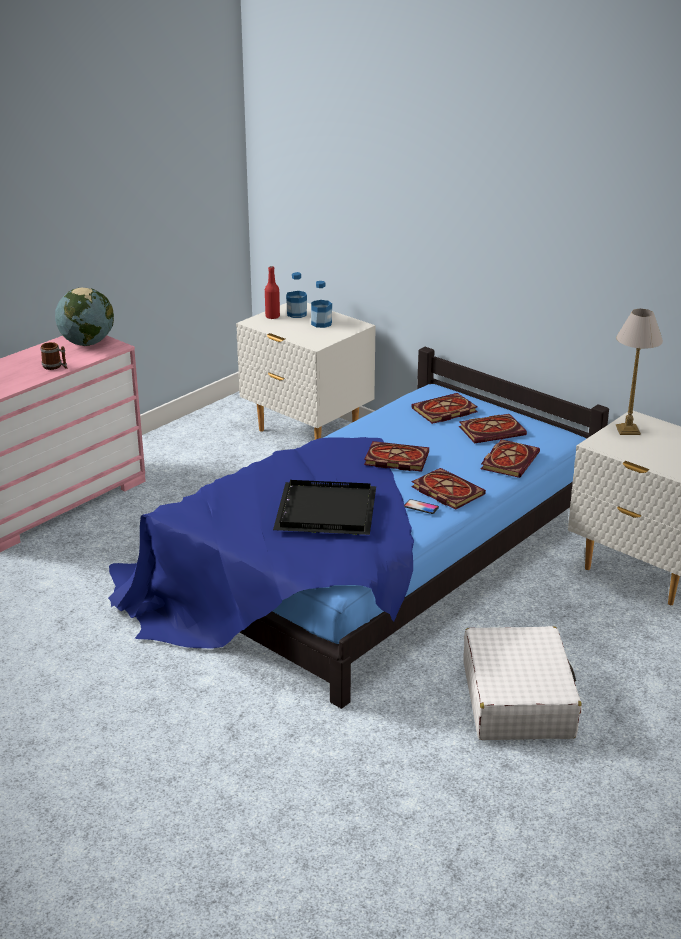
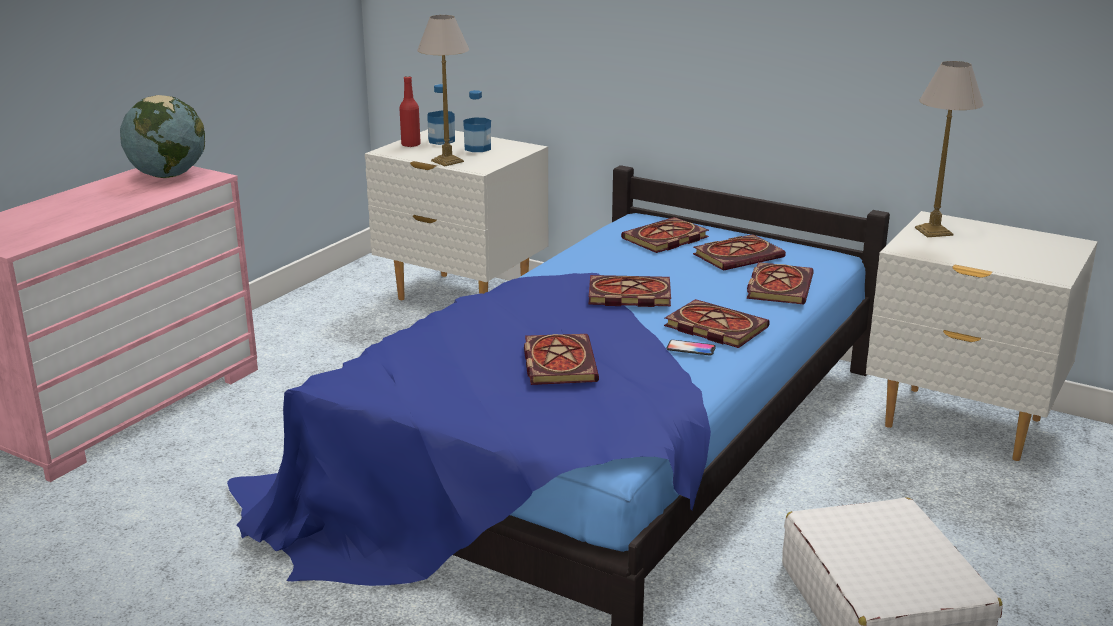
camera: 10 degrees left, 5 degrees down
mug [41,342,67,370] -> none
black tray [273,480,376,535] -> book [524,334,599,385]
none -> table lamp [417,15,469,166]

